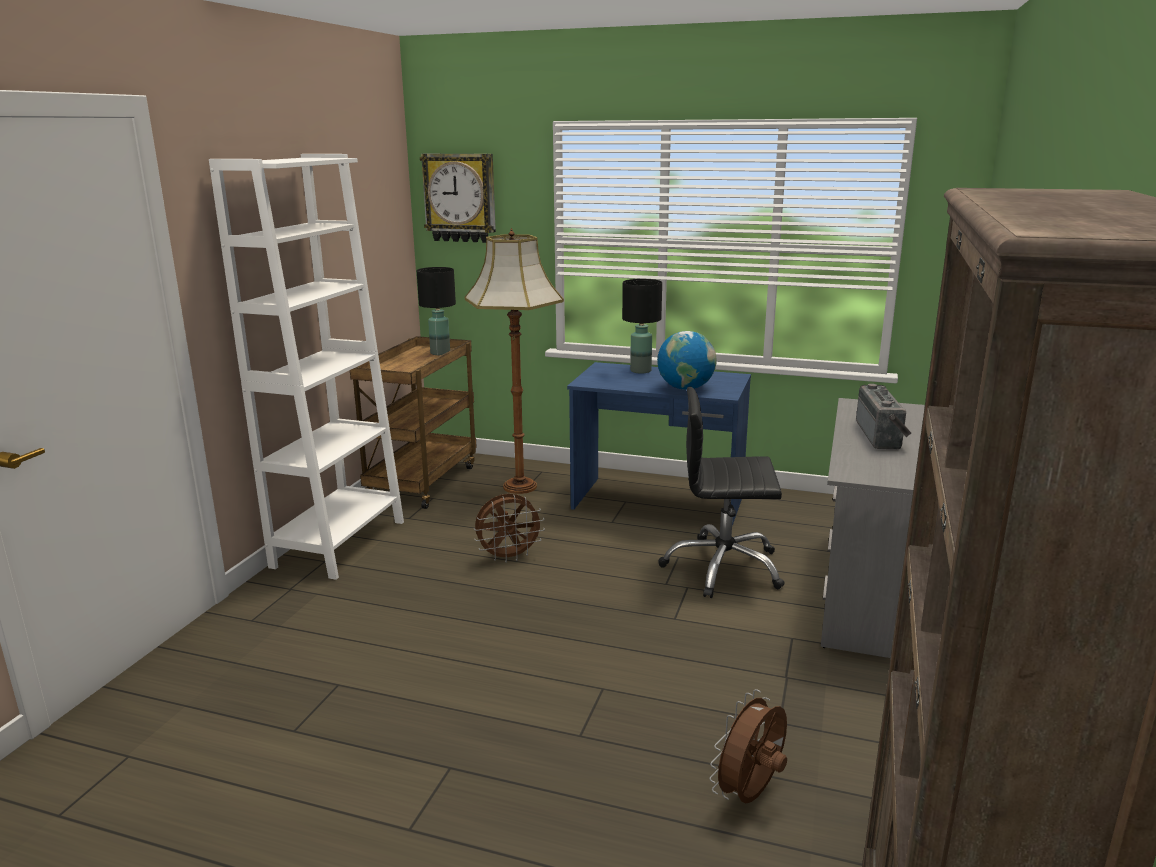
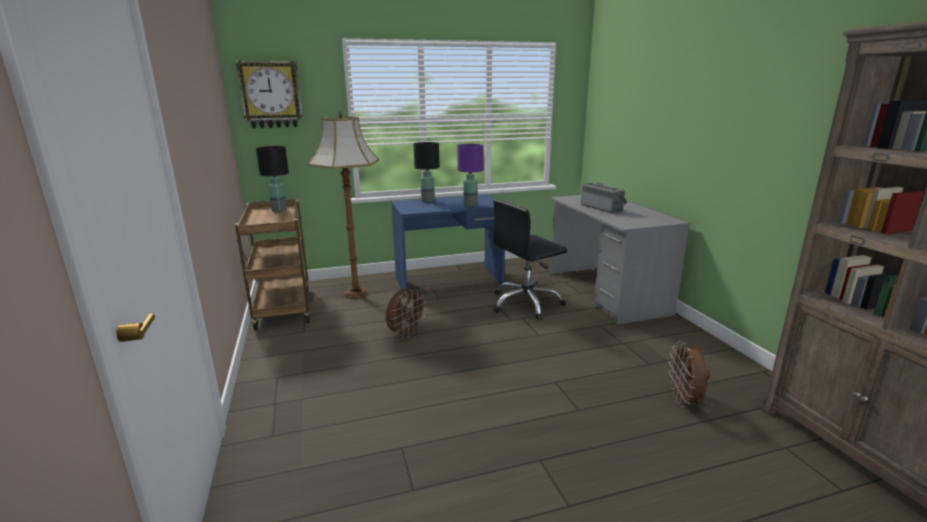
camera: 35 degrees left, 0 degrees up
white bookcase [209,154,404,580] -> none
globe [657,331,716,390] -> purple table lamp [457,144,484,207]

